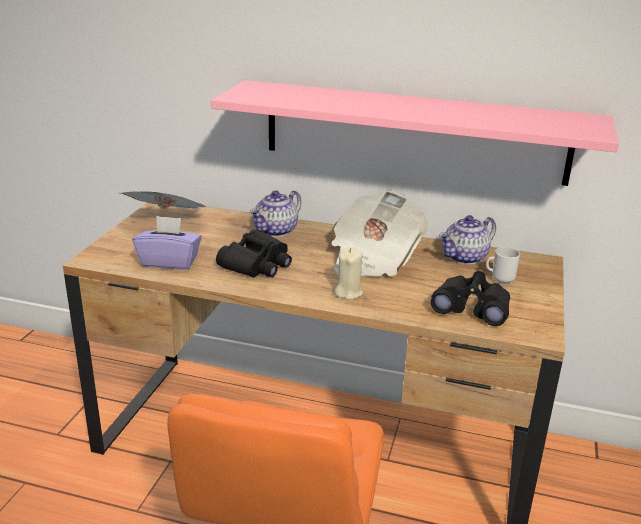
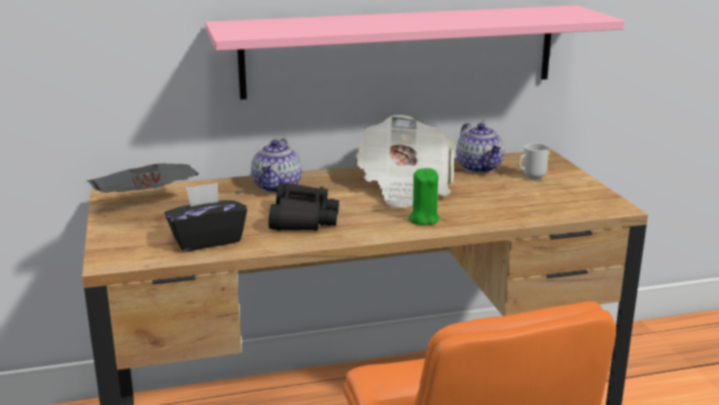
camera: 30 degrees left, 5 degrees down
purple tissue box [133,216,202,270] -> black tissue box [165,183,247,252]
beige candle [333,247,363,300] -> green candle [409,168,440,225]
black binoculars [431,271,510,326] -> none
teapot [439,215,496,264] -> teapot turned 45 degrees counterclockwise [456,123,504,173]

